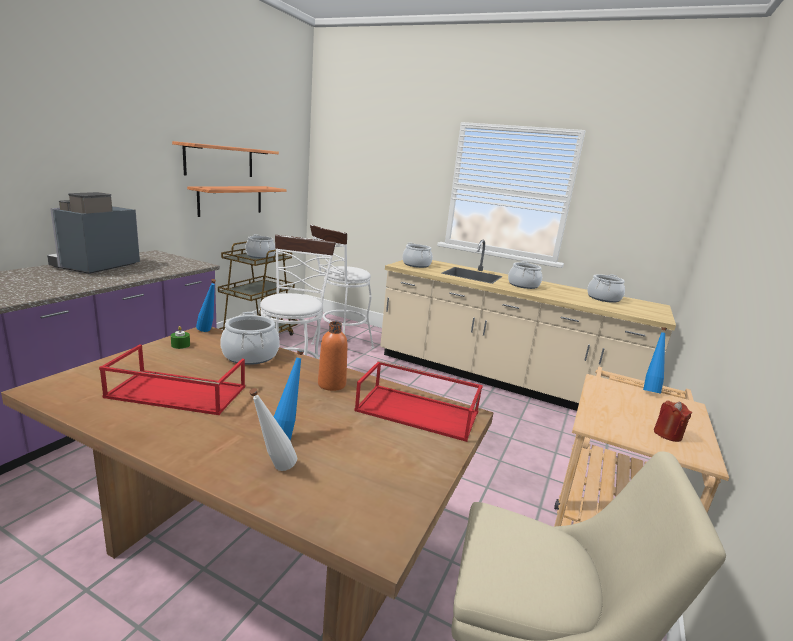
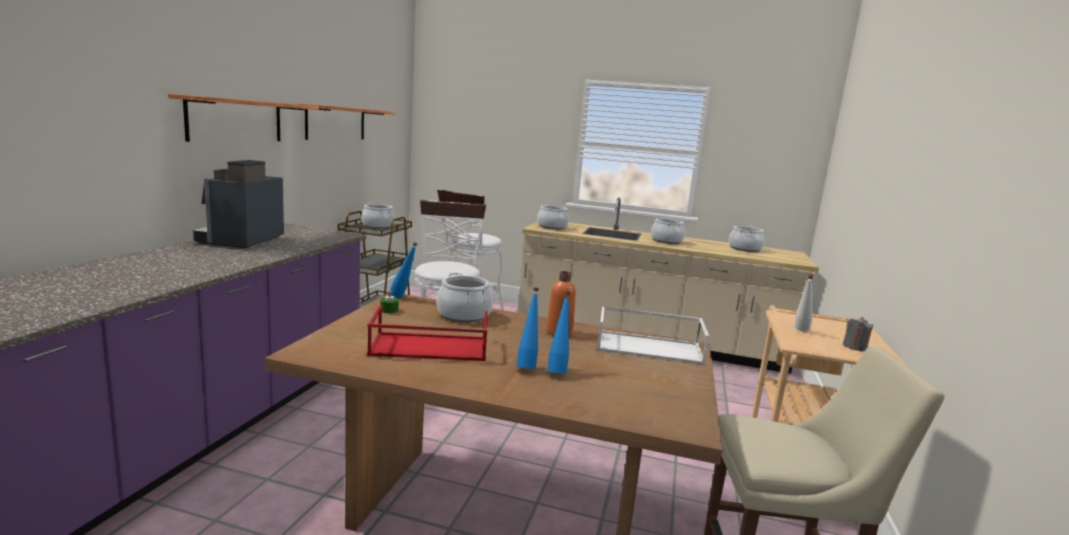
camera: 10 degrees left, 5 degrees down
shelf [187,186,286,217] -> shelf moved to [168,93,319,142]
white bottle [249,388,297,471] -> white bottle moved to [795,274,813,332]
red tray [354,361,483,442] -> white tray [597,306,709,365]
blue bottle [643,327,667,394] -> blue bottle moved to [517,288,539,369]
red candle [654,400,692,442] -> grey candle [843,317,874,351]

